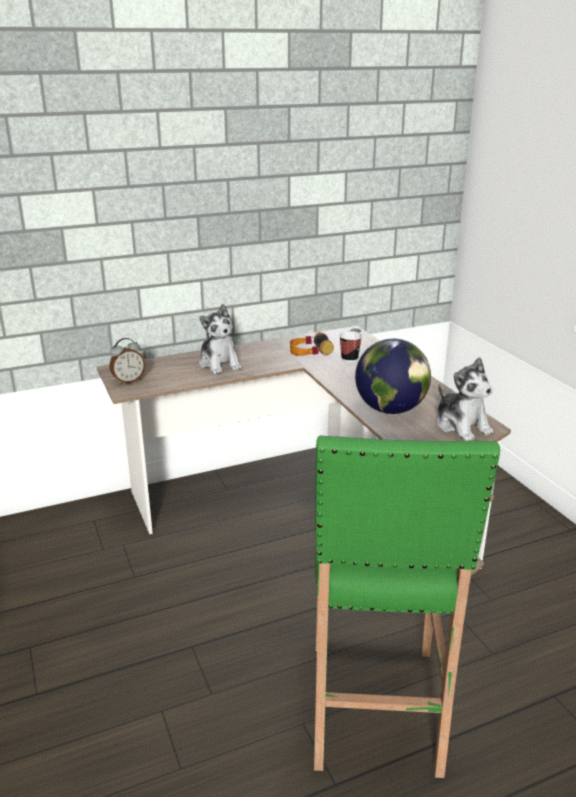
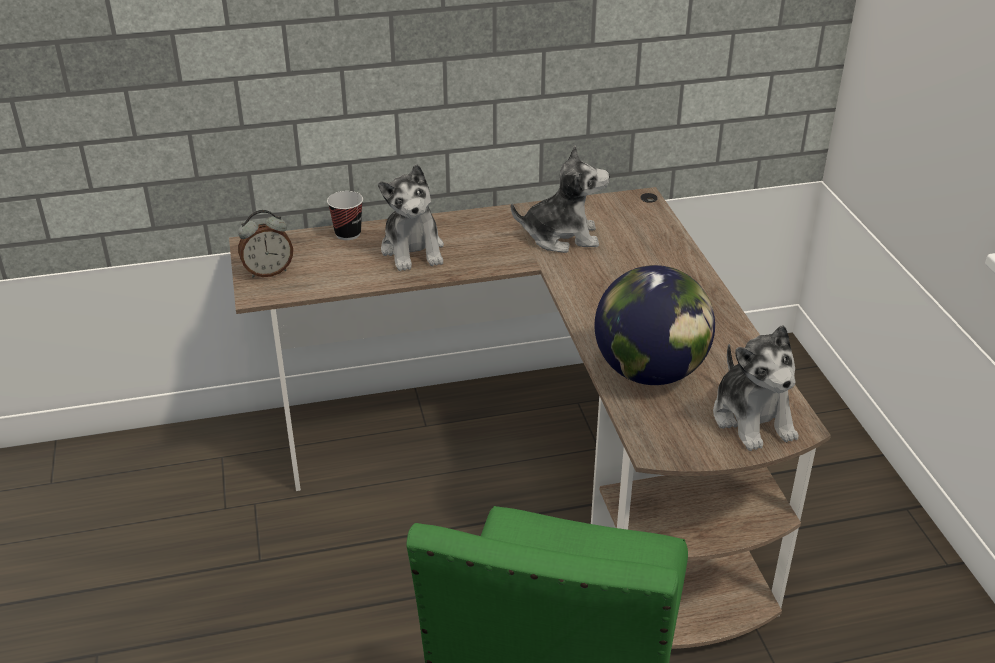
camera: 10 degrees right, 10 degrees up
headphones [290,332,334,356] -> plush toy [511,145,610,253]
cup [339,331,362,362] -> cup moved to [327,191,363,240]

